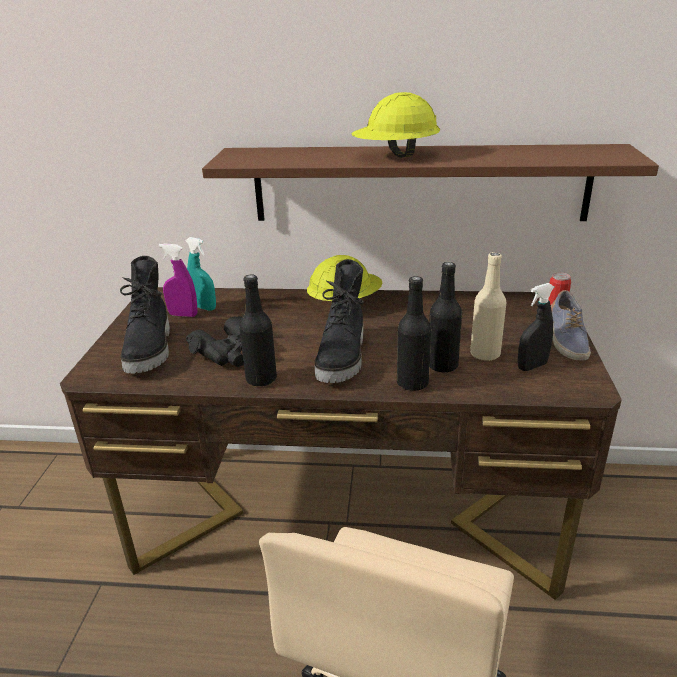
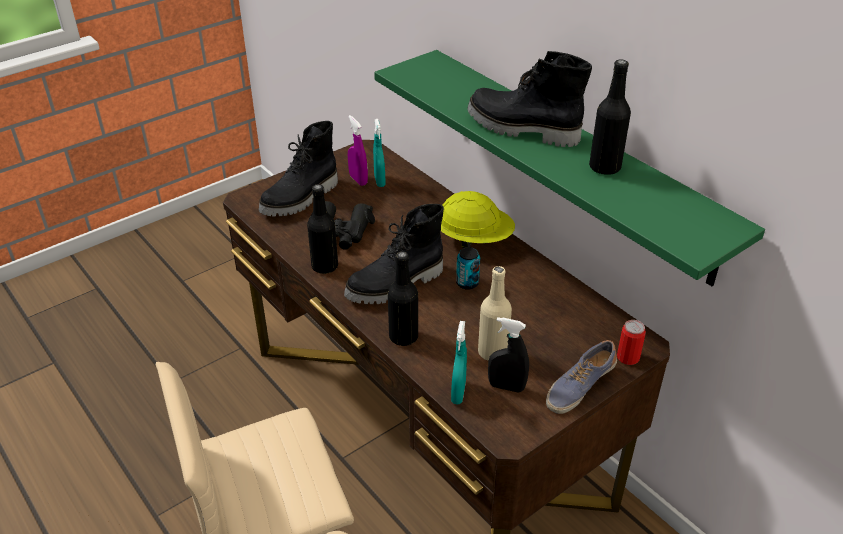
camera: 45 degrees right, 10 degrees up
brown shelf [202,144,659,221] -> green shelf [374,50,765,286]
yellow hard hat [352,92,440,158] -> black boot [467,51,592,147]
black bottle [429,262,462,372] -> black bottle moved to [589,60,631,175]
none -> turquoise spray bottle [451,321,467,404]
none -> can [456,247,480,290]

